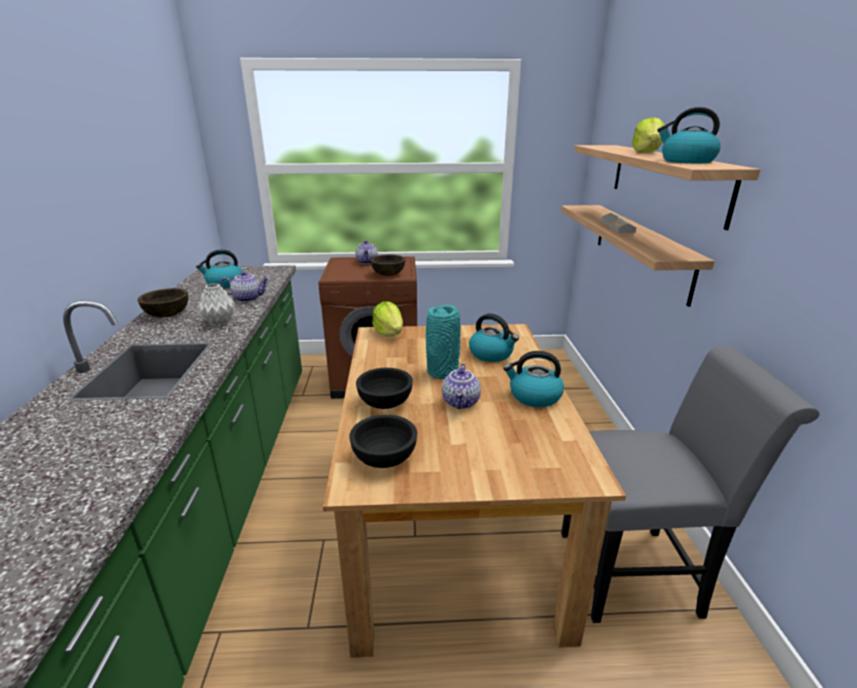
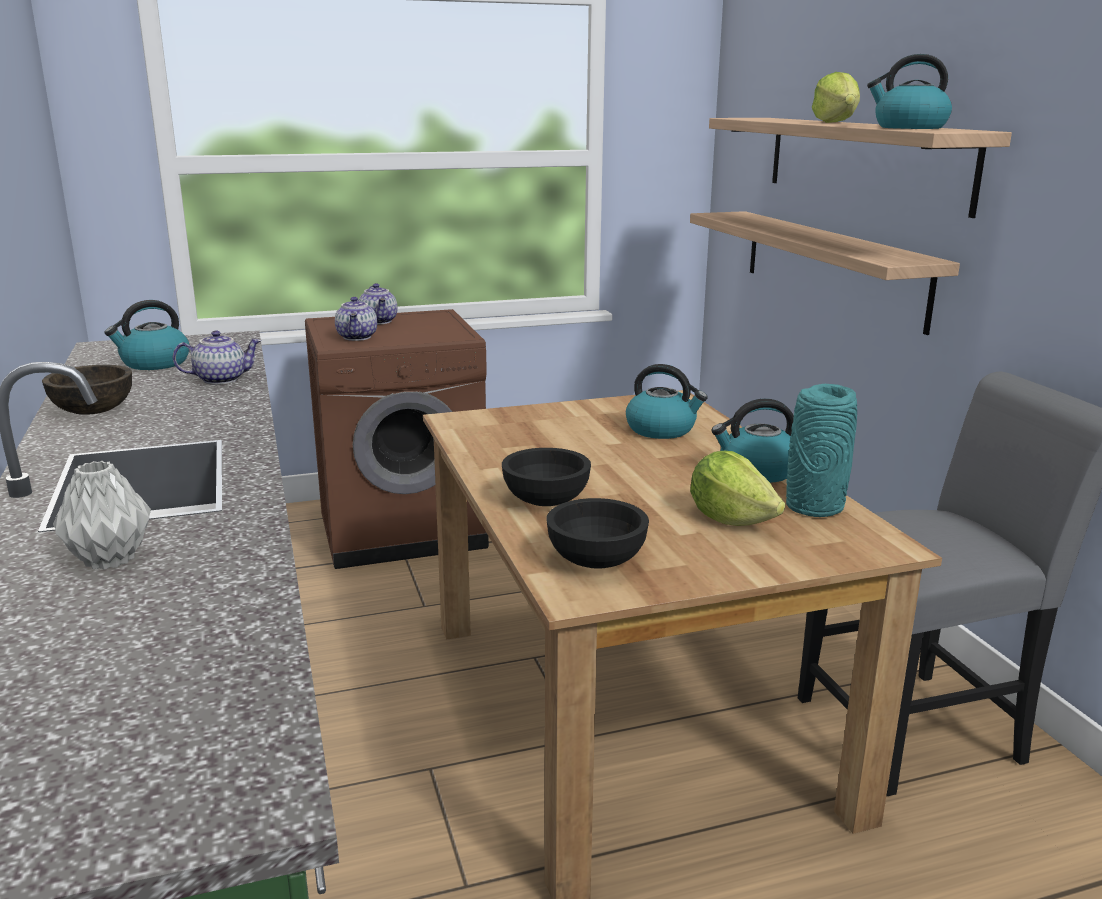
camera: 15 degrees left, 5 degrees down
grey vase [197,283,235,326] -> grey vase moved to [53,461,151,570]
brown bowl [371,255,405,276] -> none
lettuce [372,302,403,336] -> lettuce moved to [690,451,785,526]
turquoise vase [426,305,461,379] -> turquoise vase moved to [786,384,857,517]
teapot [442,363,481,409] -> teapot moved to [335,297,377,341]
grey tray [601,213,637,233] -> none

